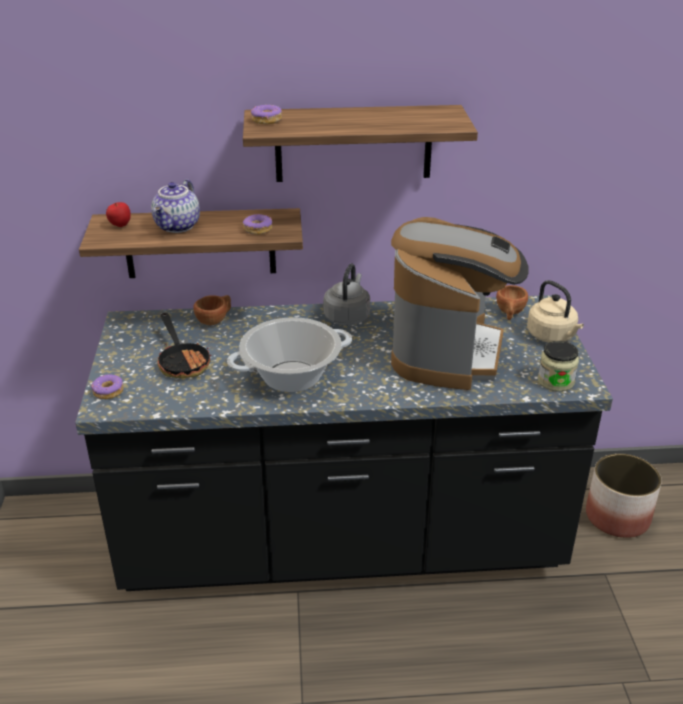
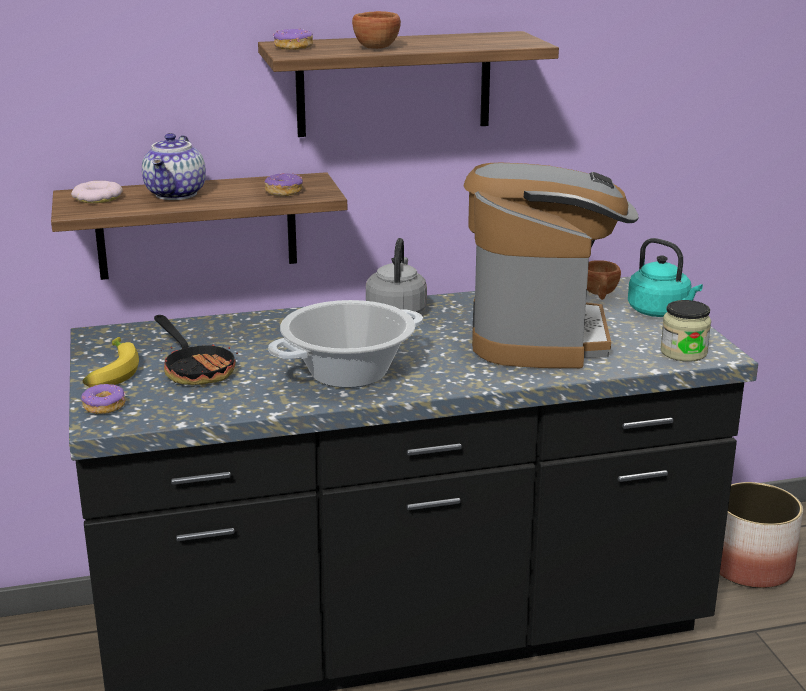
camera: 10 degrees left, 10 degrees down
apple [106,202,131,227] -> donut [71,181,123,203]
brown cup [193,295,231,325] -> brown cup moved to [352,11,401,49]
beige kettle [527,280,584,343] -> turquoise kettle [628,238,703,317]
none -> banana [83,337,139,387]

